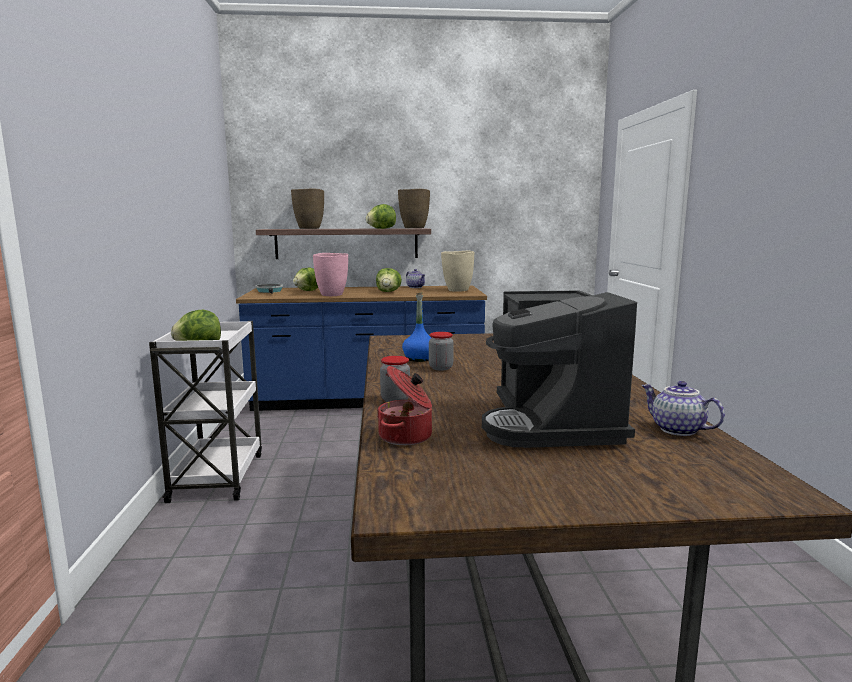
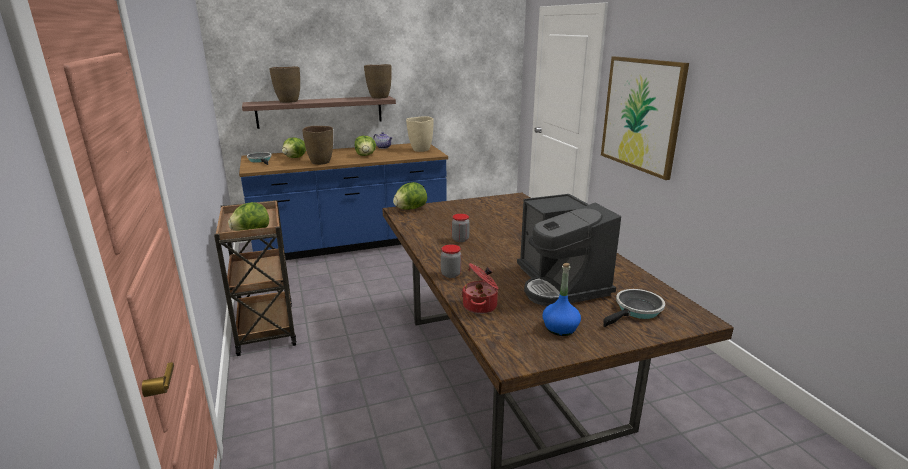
camera: 15 degrees left, 10 degrees up
white cart [149,321,262,503] -> brown cart [214,200,297,356]
pink vase [313,253,348,296] -> brown vase [302,126,333,165]
lettuce [366,204,396,229] -> lettuce moved to [393,182,427,210]
blue bottle [402,293,431,362] -> blue bottle moved to [542,263,581,336]
teapot [642,381,725,436] -> none
none -> picture [601,56,689,180]
none -> frying pan [604,289,665,327]

